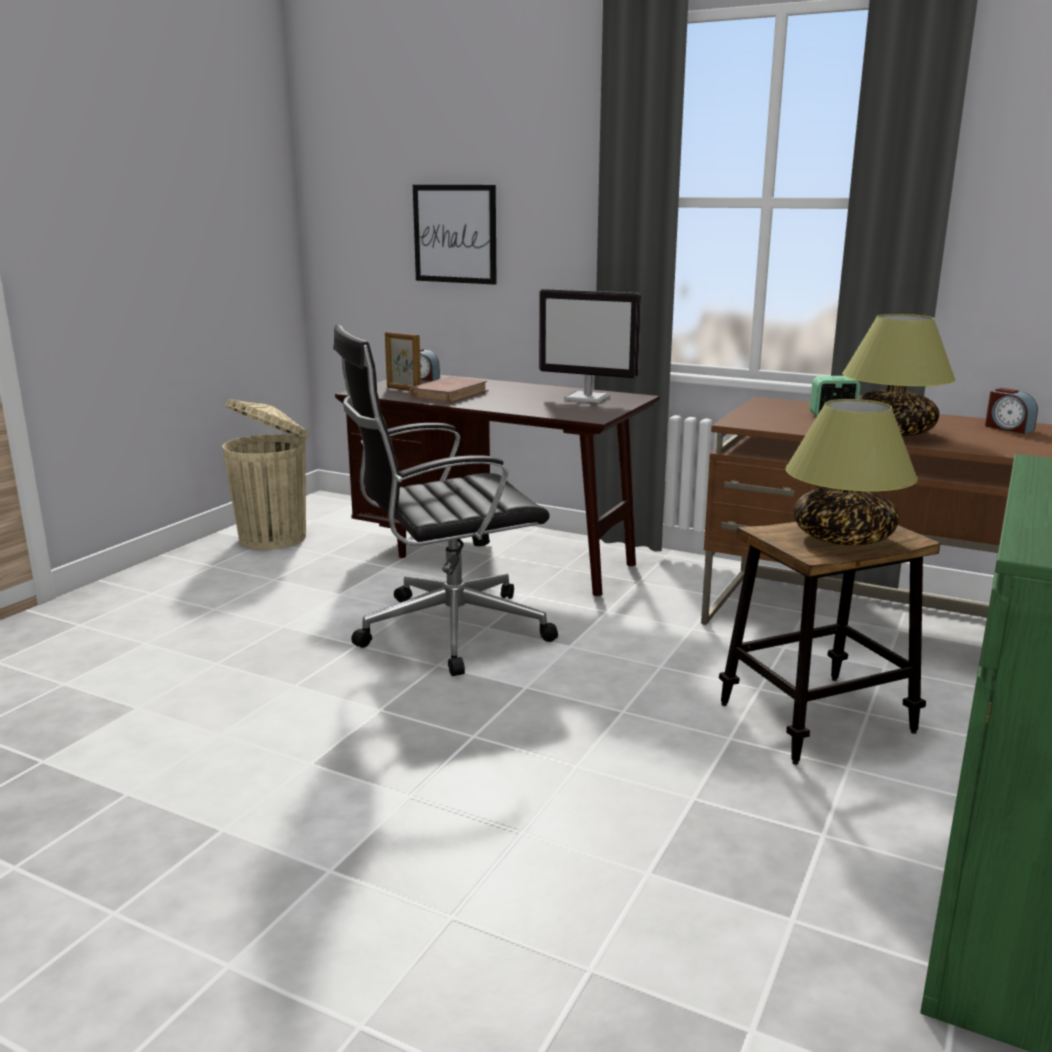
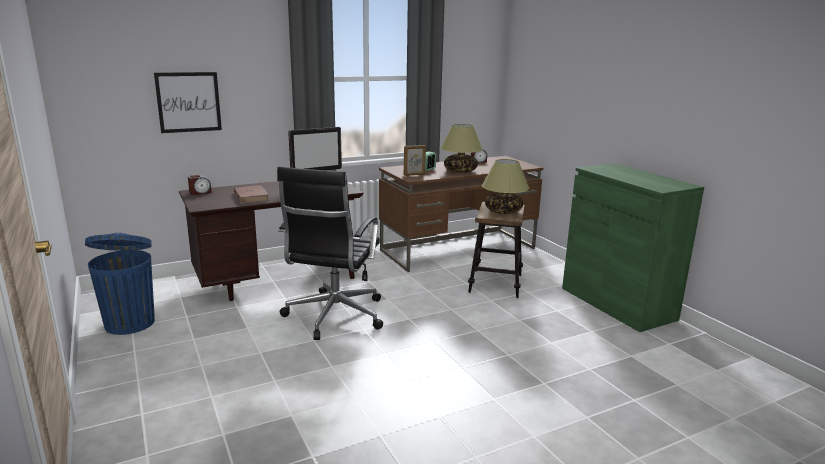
camera: 55 degrees left, 0 degrees up
beige trash can [222,399,309,550] -> blue trash can [85,233,155,335]
picture frame [385,331,421,391] -> picture frame moved to [404,145,426,176]

